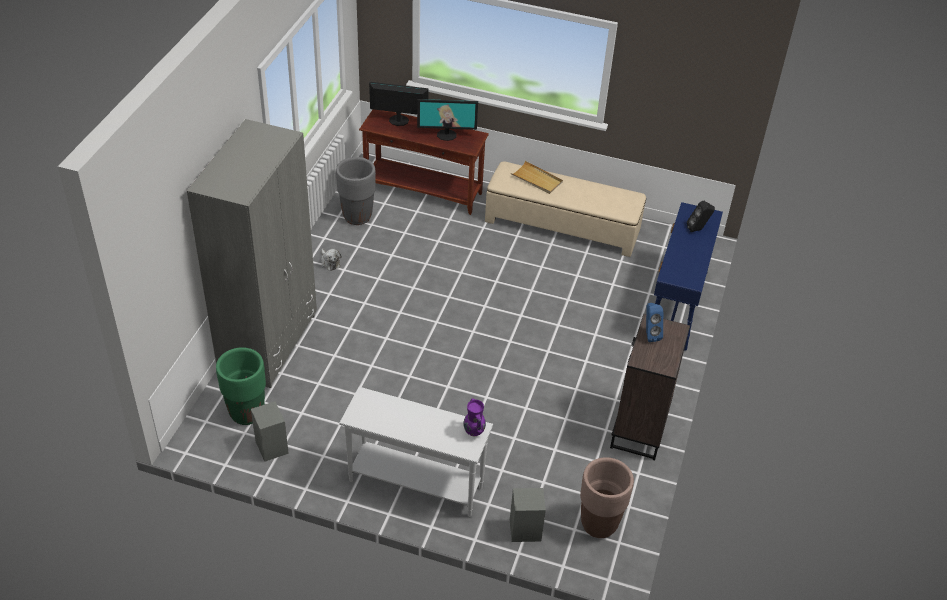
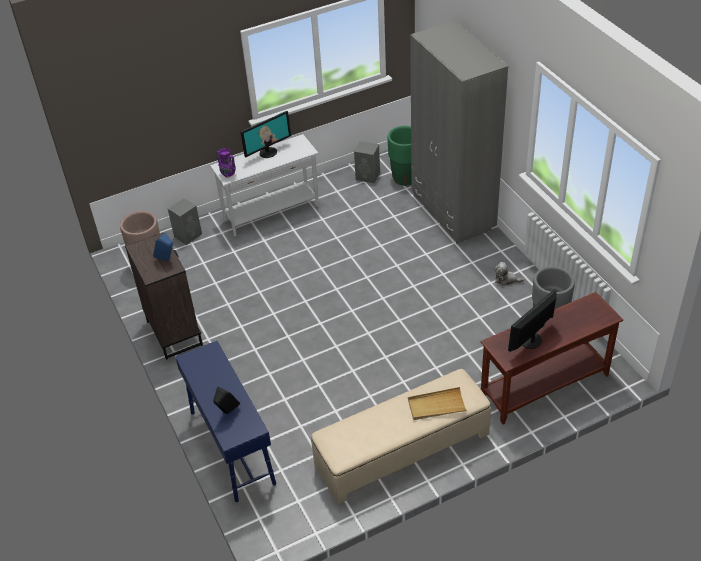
camera: 140 degrees right, 0 degrees up
monitor [369,82,429,126] -> monitor moved to [240,111,291,158]

